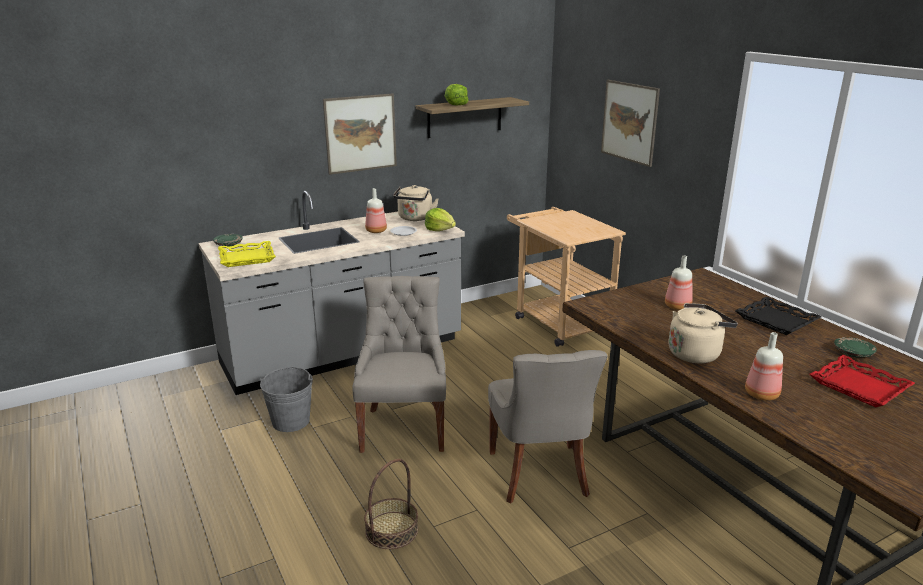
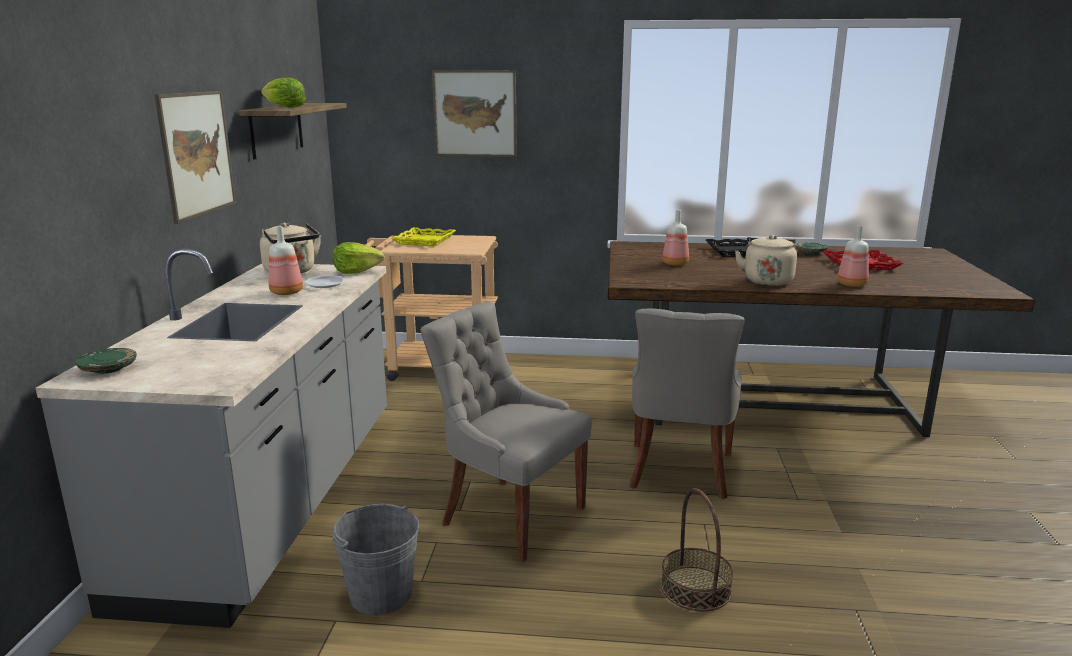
camera: 55 degrees left, 5 degrees down
yellow tray [218,241,276,267] -> yellow tray moved to [391,227,456,246]
grey chair [488,350,608,503] -> grey chair turned 75 degrees clockwise [629,308,745,499]

